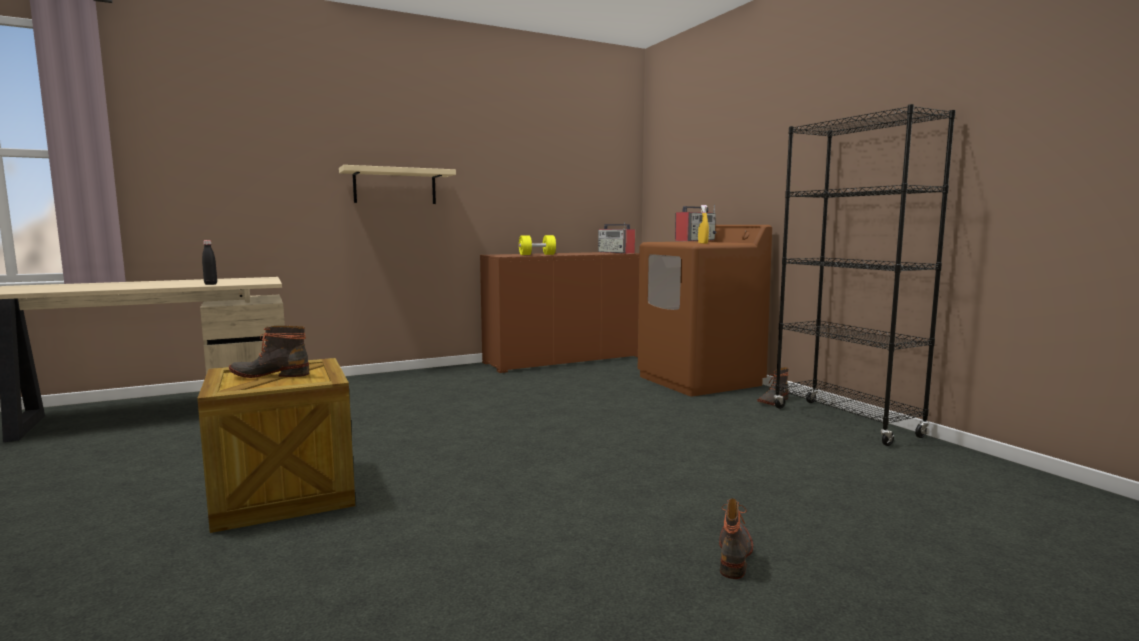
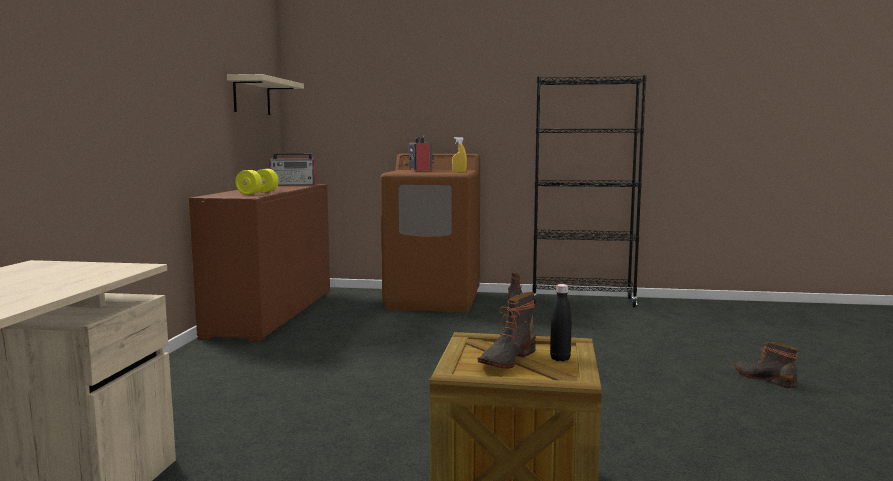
camera: 55 degrees left, 0 degrees up
black bottle [202,240,217,285] -> black bottle moved to [550,284,572,361]
beige shelf [339,165,456,204] -> beige shelf moved to [227,74,304,115]

